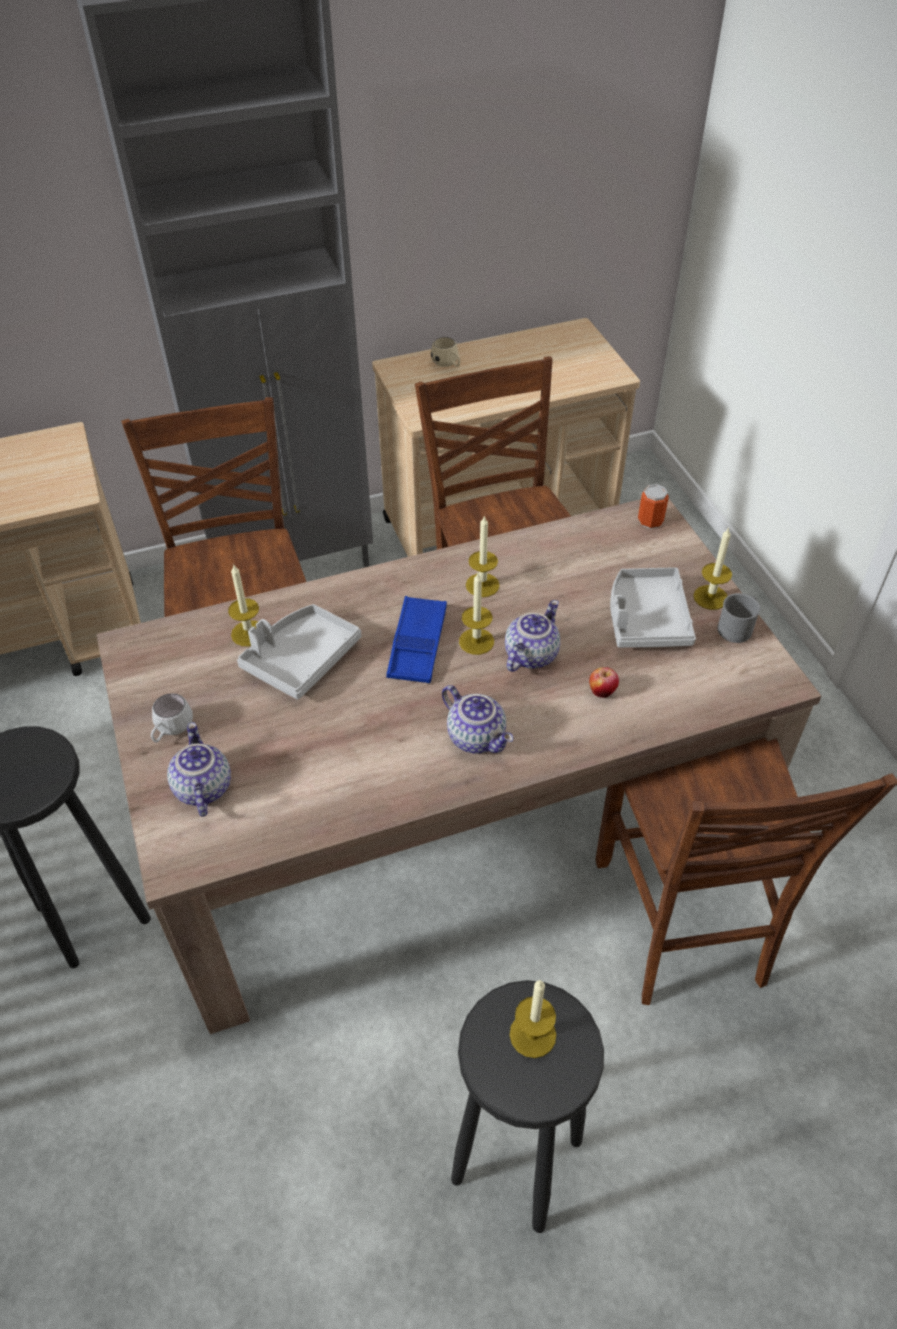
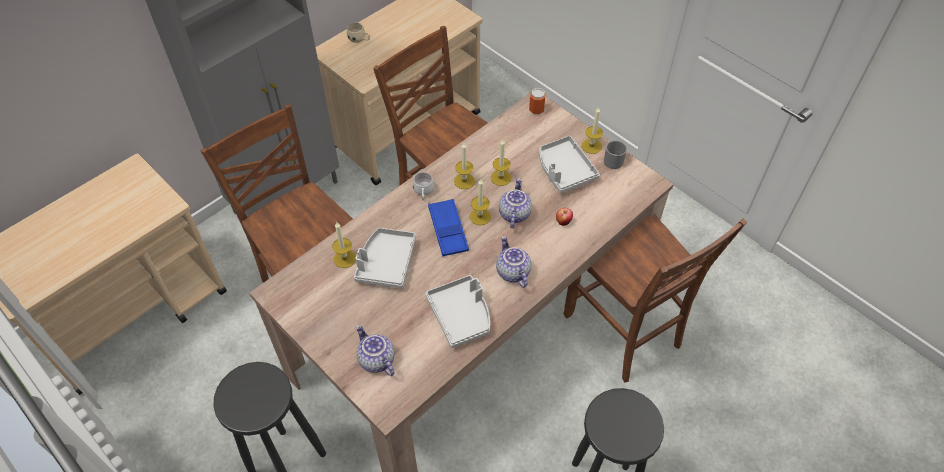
camera: 25 degrees left, 5 degrees up
white mug [151,693,193,743] -> white mug moved to [413,172,434,200]
teapot [442,685,513,754] -> teapot turned 135 degrees counterclockwise [496,236,531,288]
candle [510,980,556,1058] -> candle moved to [491,140,511,186]
none -> grey tray [425,275,490,348]

